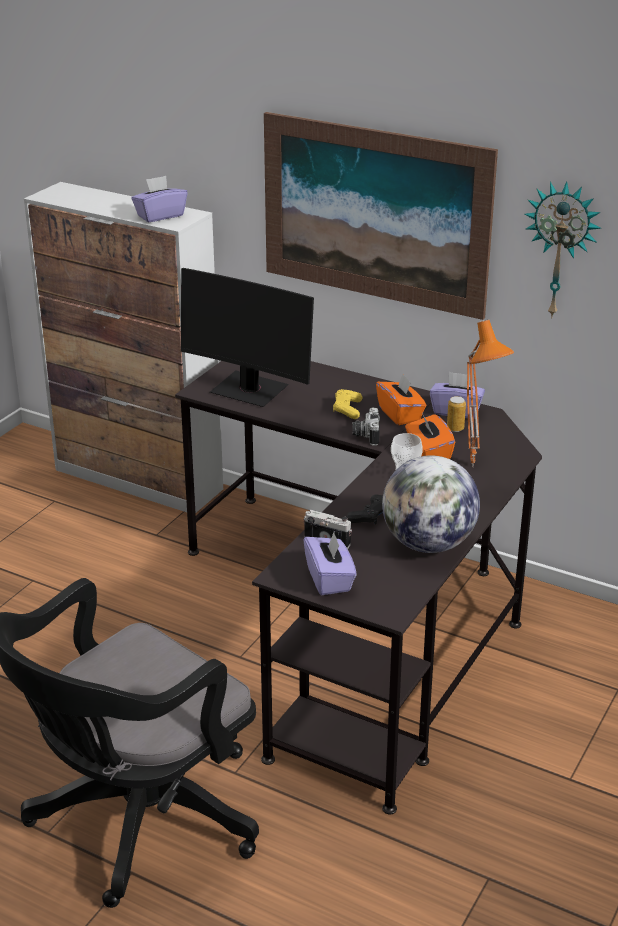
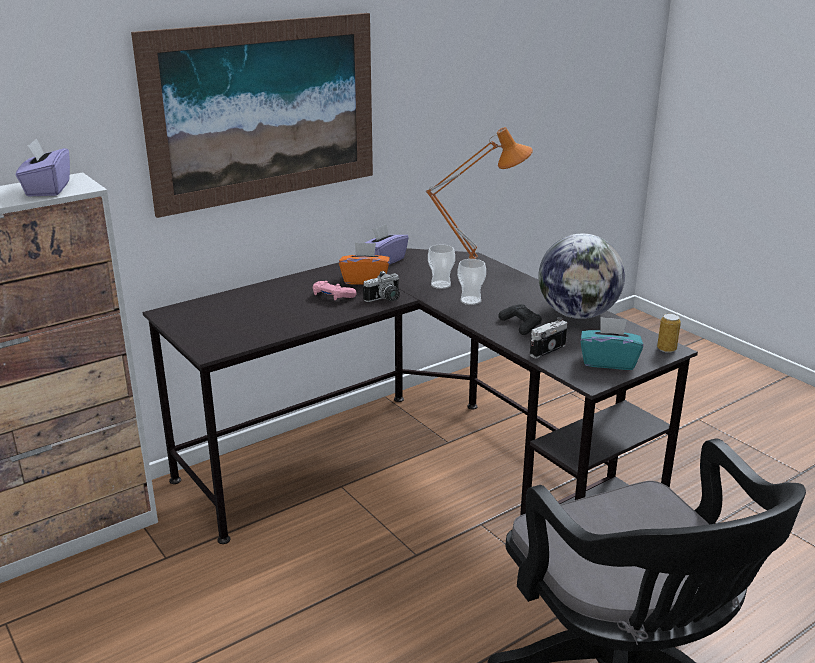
camera: 65 degrees left, 5 degrees down
monitor [181,268,314,407] -> none
purple tissue box [303,532,357,595] -> turquoise tissue box [580,316,643,370]
yellow game controller [333,389,362,419] -> pink game controller [313,281,357,300]
camera [352,408,380,445] -> camera turned 60 degrees counterclockwise [363,271,400,302]
orange tissue box [405,413,455,459] -> cup [428,245,455,289]
can [447,396,466,432] -> can moved to [657,313,681,353]
wall clock [524,181,601,319] -> none

